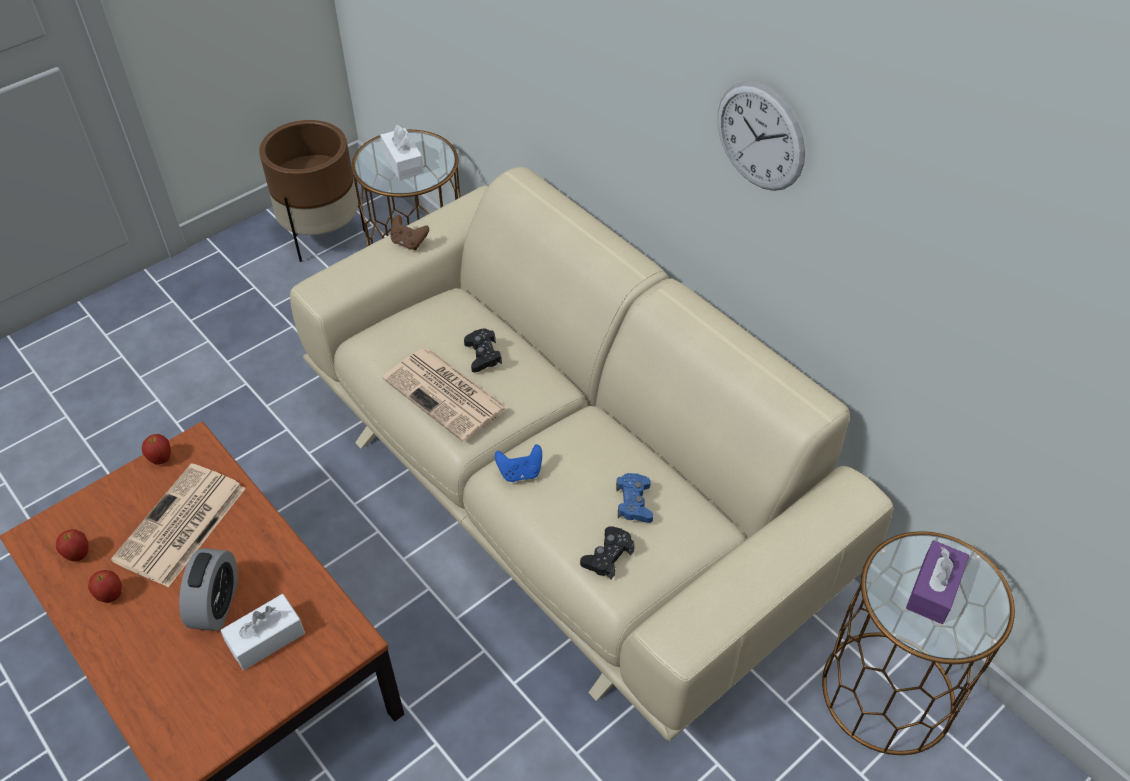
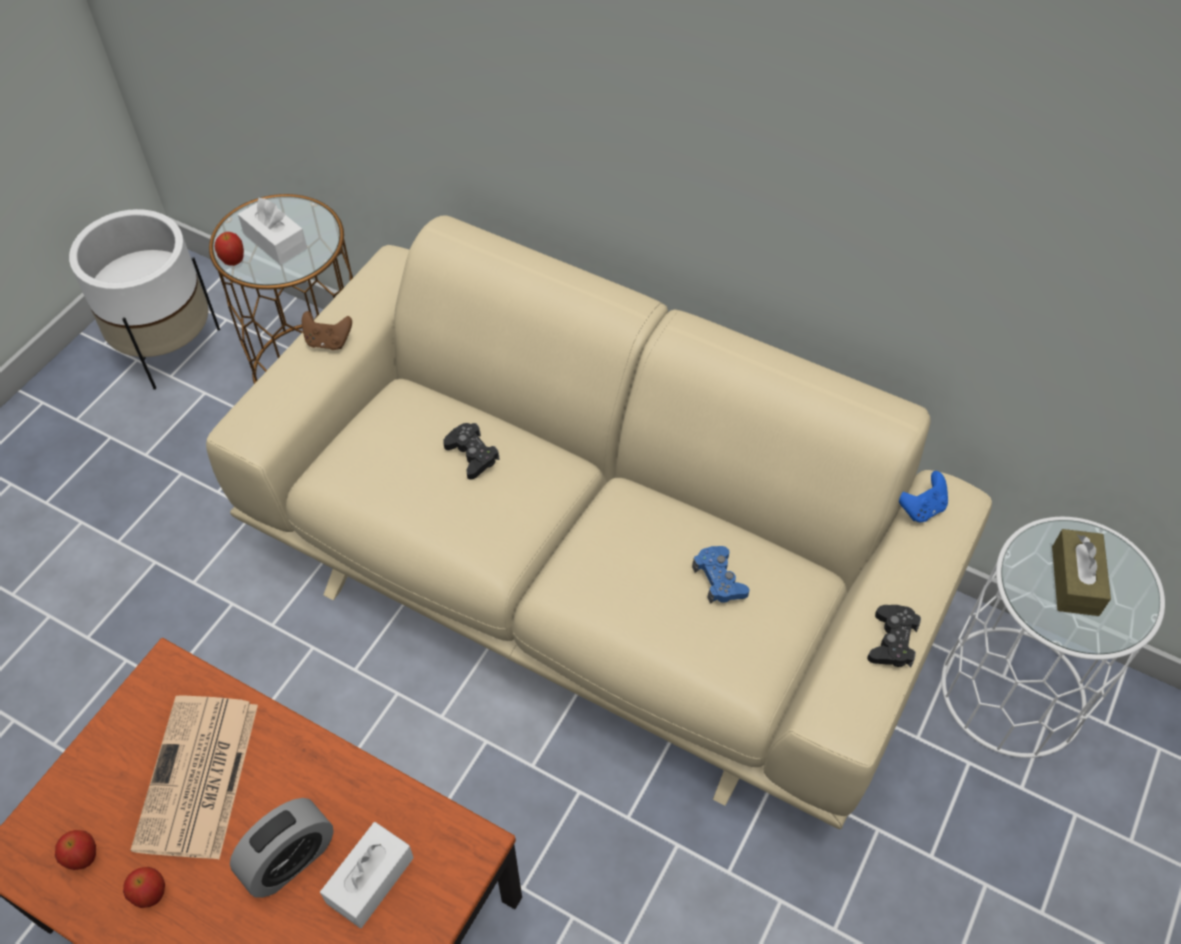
camera: 20 degrees left, 5 degrees up
apple [142,434,171,465] -> apple moved to [215,232,244,266]
alarm clock [179,548,237,631] -> alarm clock turned 60 degrees clockwise [230,798,334,898]
brown planter [259,120,365,262] -> white planter [69,209,220,390]
newspaper [383,348,508,442] -> none
blue game controller [495,444,542,482] -> blue game controller moved to [899,471,948,522]
black game controller [580,526,634,579] -> black game controller moved to [867,605,921,667]
wall clock [718,81,805,191] -> none
brown side table [822,531,1015,755] -> white side table [941,517,1165,758]
purple tissue box [906,540,970,624] -> brown tissue box [1052,529,1111,616]

